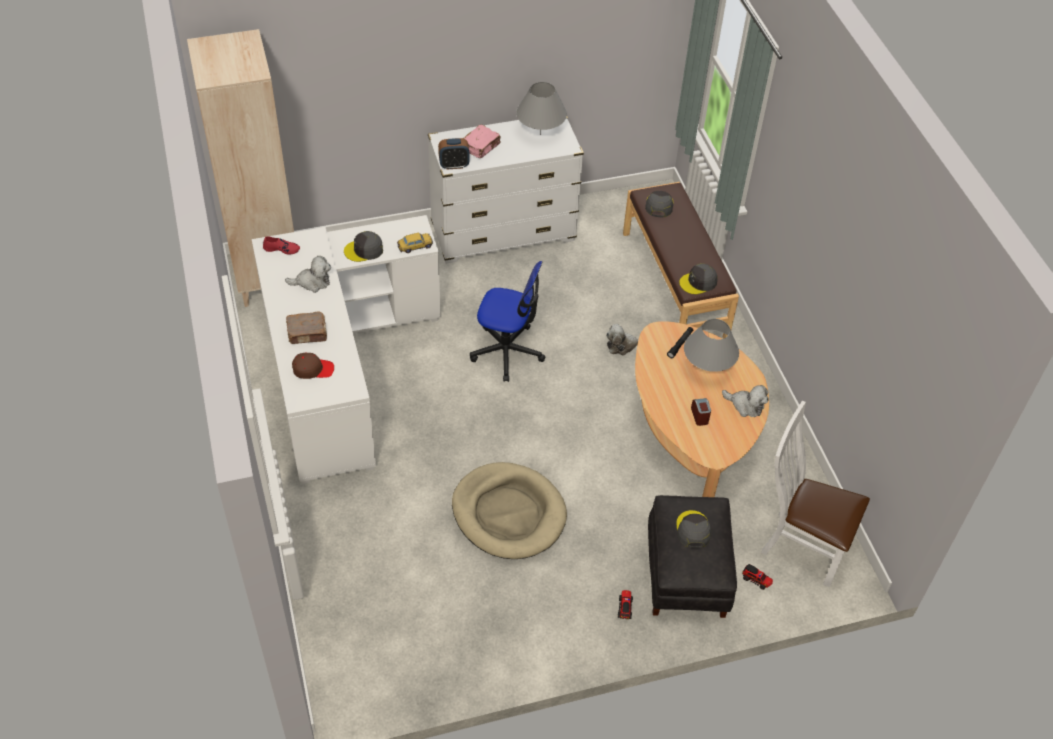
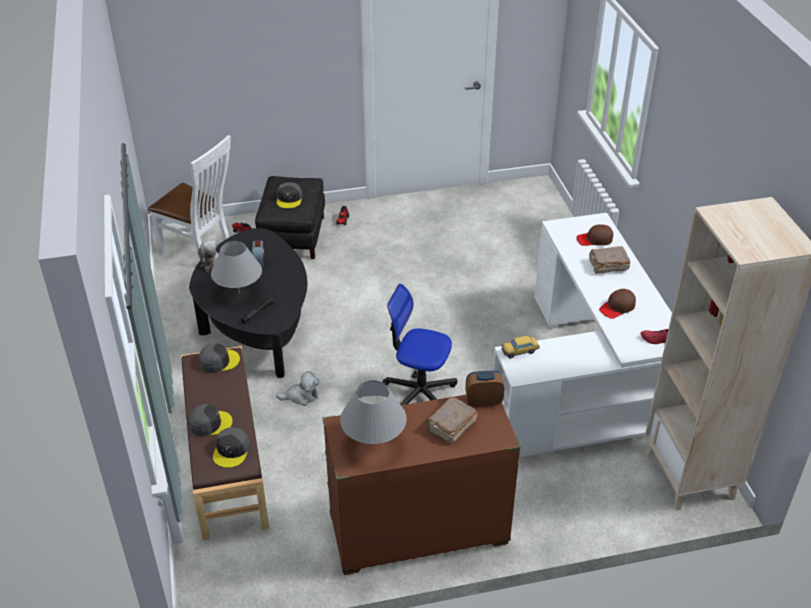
camera: 175 degrees left, 10 degrees down
plush toy [285,256,331,293] -> brown cap [599,289,636,319]
grey cap [344,231,383,262] -> grey cap moved to [188,404,233,436]
white dresser [428,117,584,264] -> brown dresser [322,395,521,575]
beige dog bed [452,462,567,559] -> none
pink book [464,125,501,158] -> brown book [426,397,477,444]
beige coffee table [635,321,769,497] -> black coffee table [189,228,307,378]

